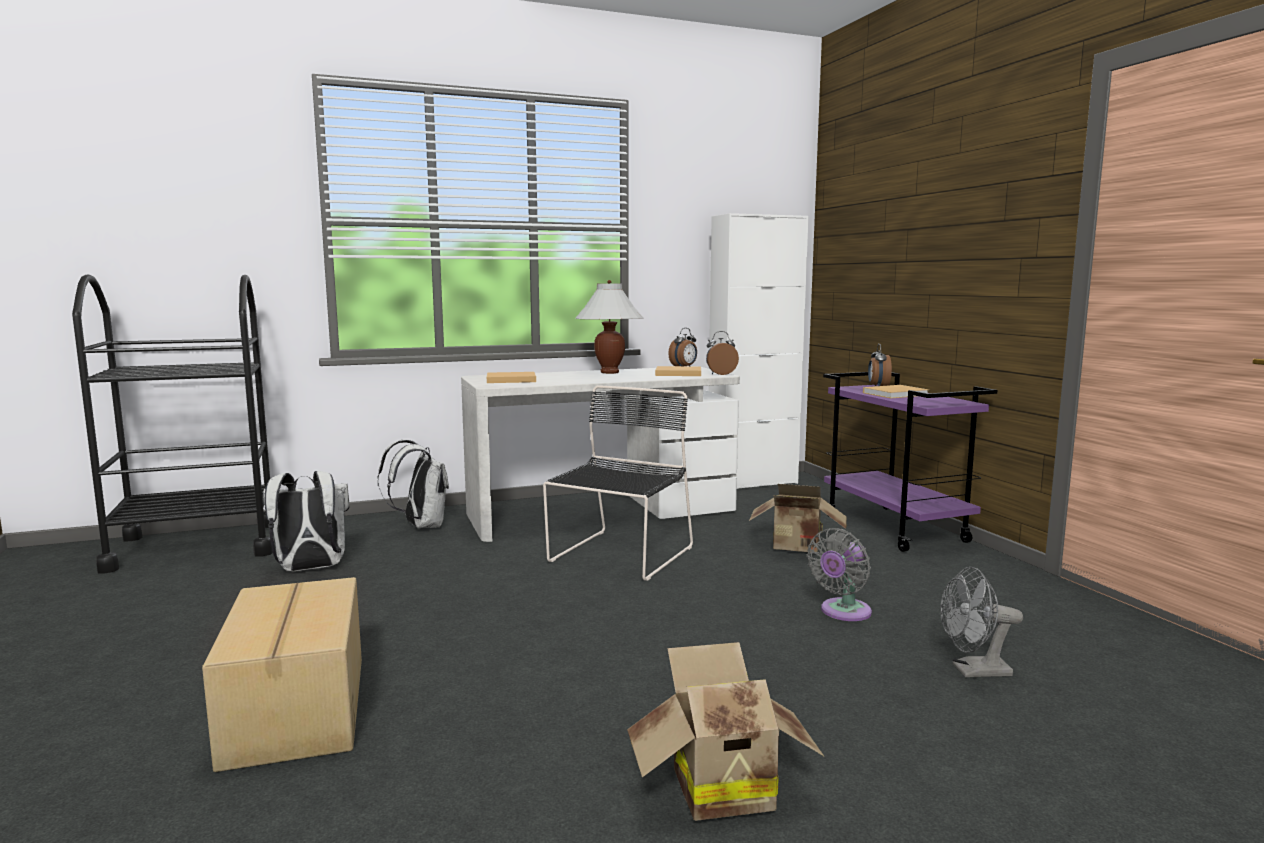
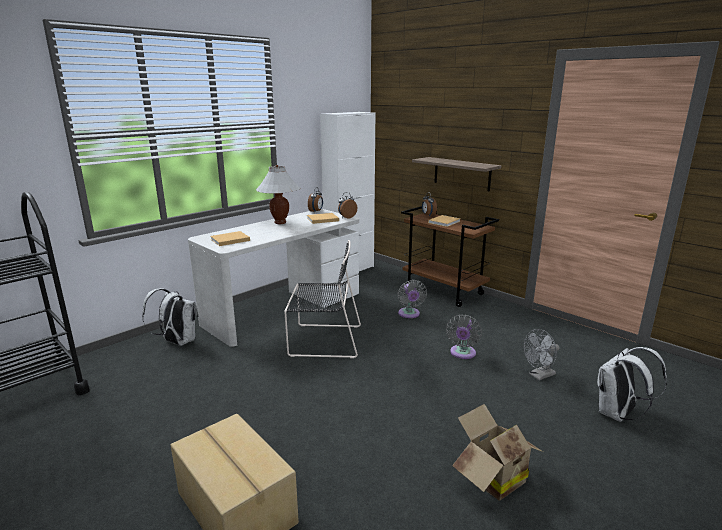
camera: 25 degrees left, 10 degrees up
white backpack [263,471,349,571] -> white backpack moved to [597,347,667,422]
black chair [543,385,693,581] -> black chair turned 90 degrees clockwise [284,240,361,358]
cardboard box [749,484,847,552] -> grey fan [398,280,427,318]
purple cart [823,372,997,552] -> brown cart [401,206,499,307]
none -> shelf [412,157,501,191]

